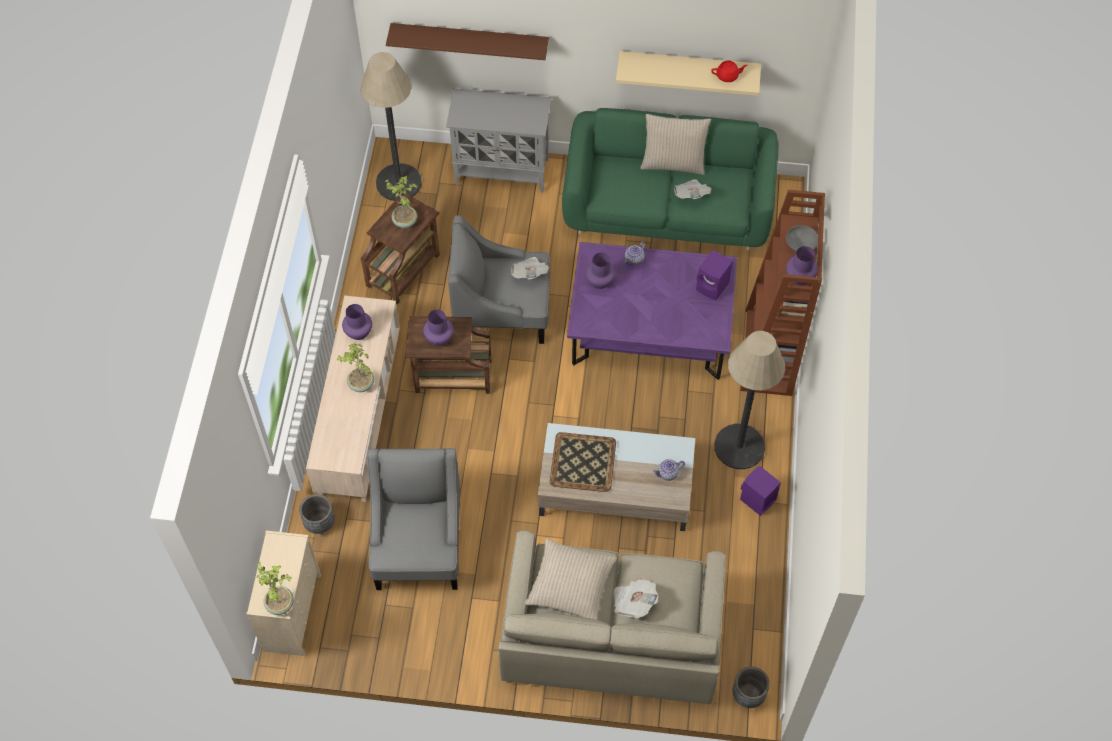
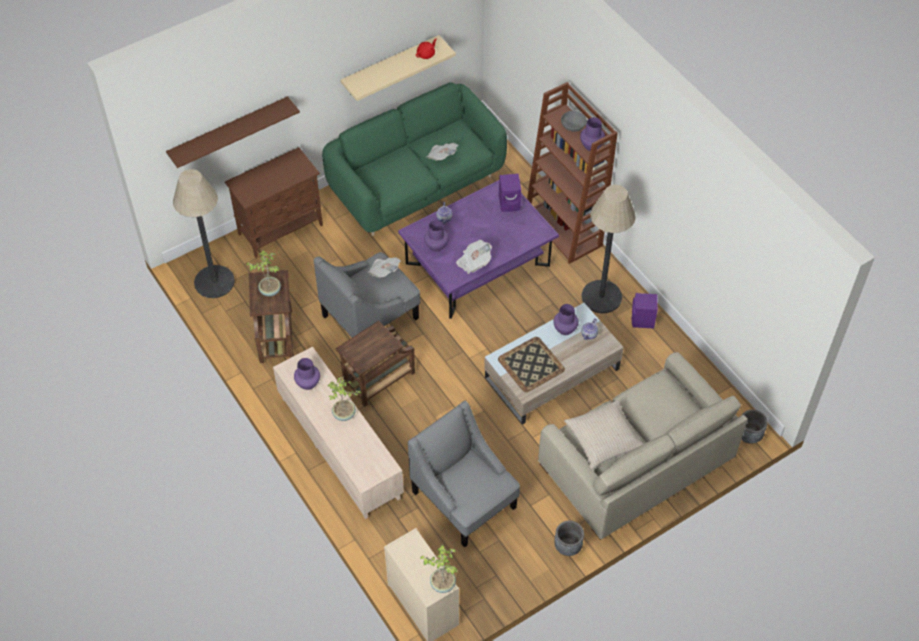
camera: 40 degrees left, 5 degrees down
grey planter [299,494,335,534] -> grey planter moved to [554,520,584,556]
purple vase [423,310,454,346] -> purple vase moved to [553,304,579,335]
grey cabinet [446,89,551,193] -> brown cabinet [225,147,323,258]
newspaper [614,579,658,618] -> newspaper moved to [456,240,492,274]
beige pillow [640,114,711,175] -> none

